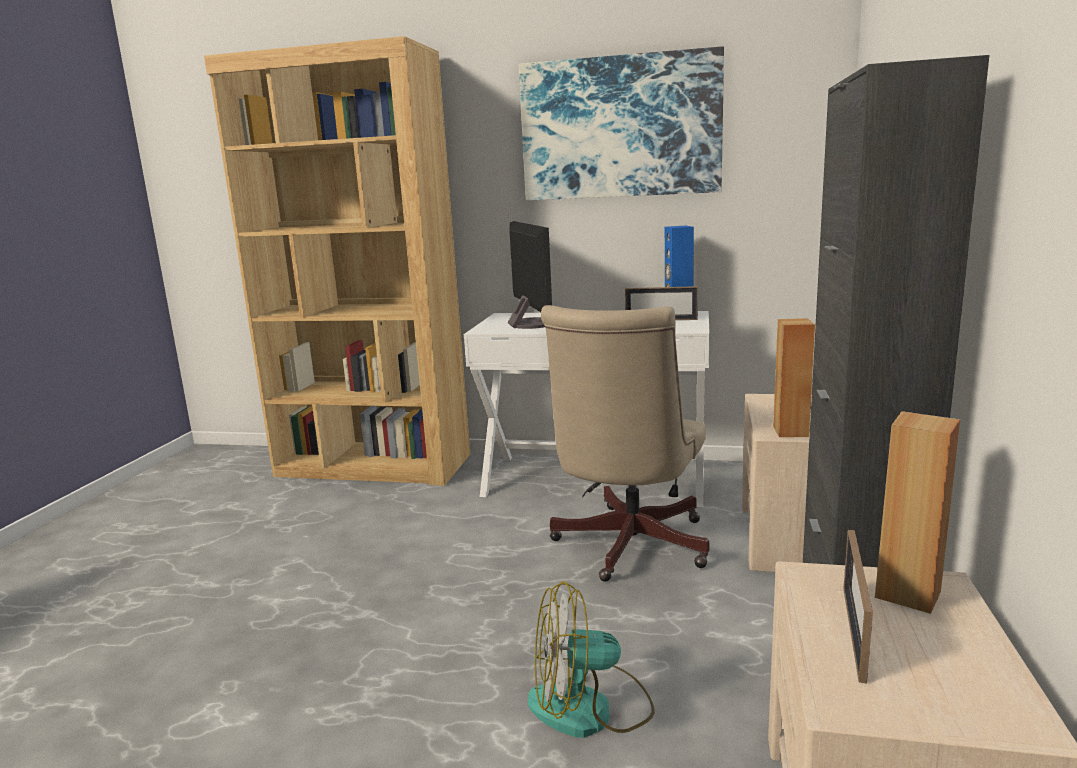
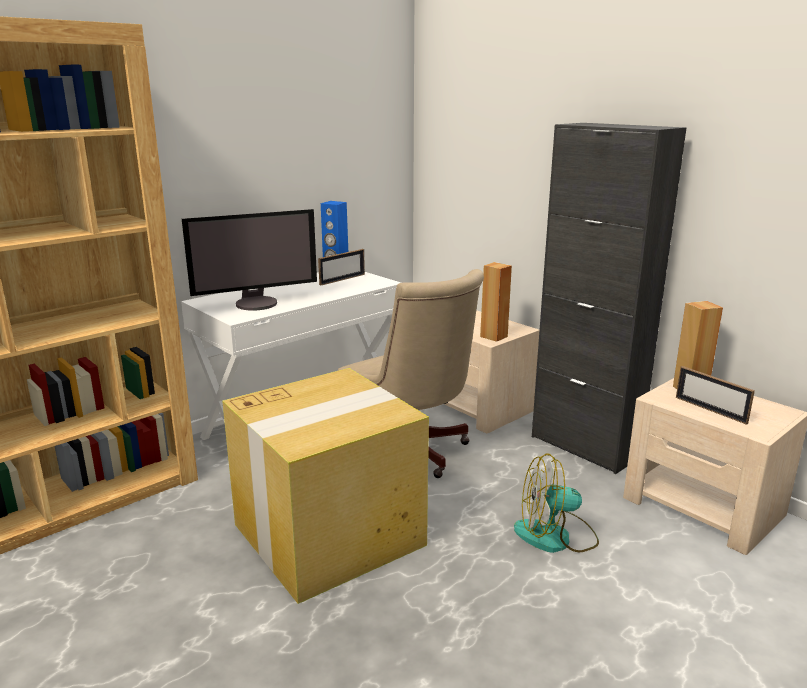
camera: 55 degrees left, 5 degrees up
monitor [508,221,552,329] -> monitor turned 135 degrees clockwise [182,209,317,311]
picture [519,46,724,200] -> none
fan [528,581,655,738] -> fan turned 60 degrees clockwise [514,453,599,553]
none -> cardboard box [222,368,429,604]

